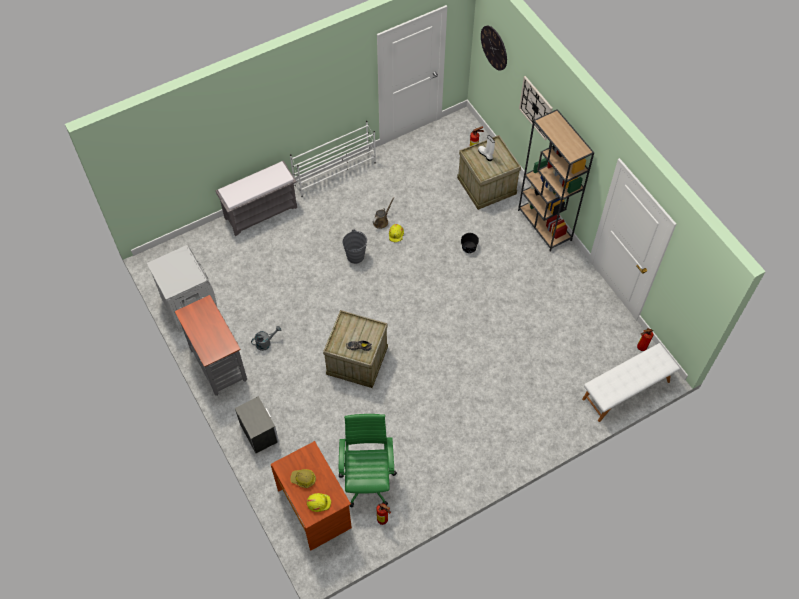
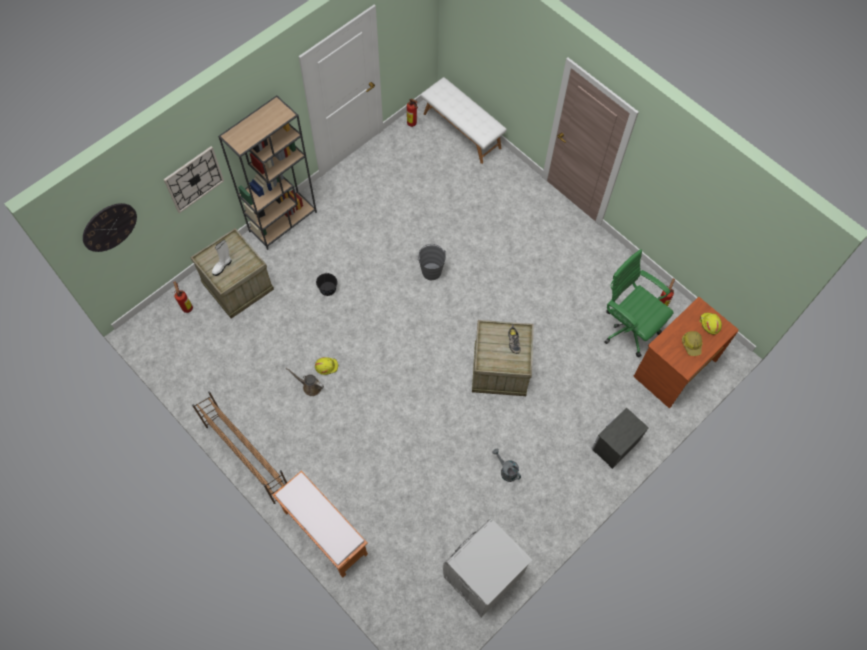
camera: 105 degrees left, 5 degrees up
grey cart [175,295,247,396] -> none
grey bench [216,161,297,236] -> orange bench [273,471,368,577]
white shoe rack [290,121,376,197] -> brown shoe rack [192,391,287,504]
green office chair [339,414,397,508] -> green office chair turned 60 degrees clockwise [604,249,674,358]
grey bucket [343,229,367,264] -> grey bucket moved to [417,244,446,280]

